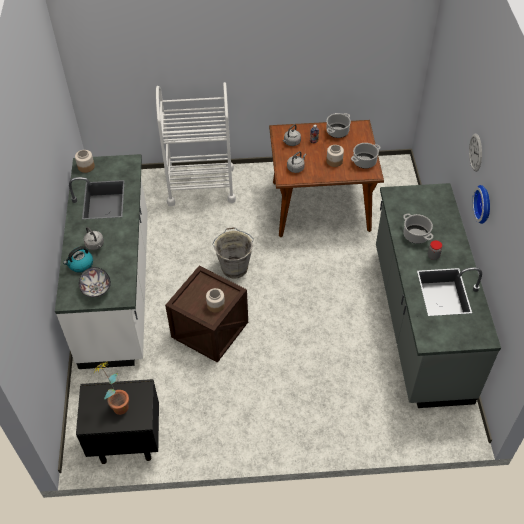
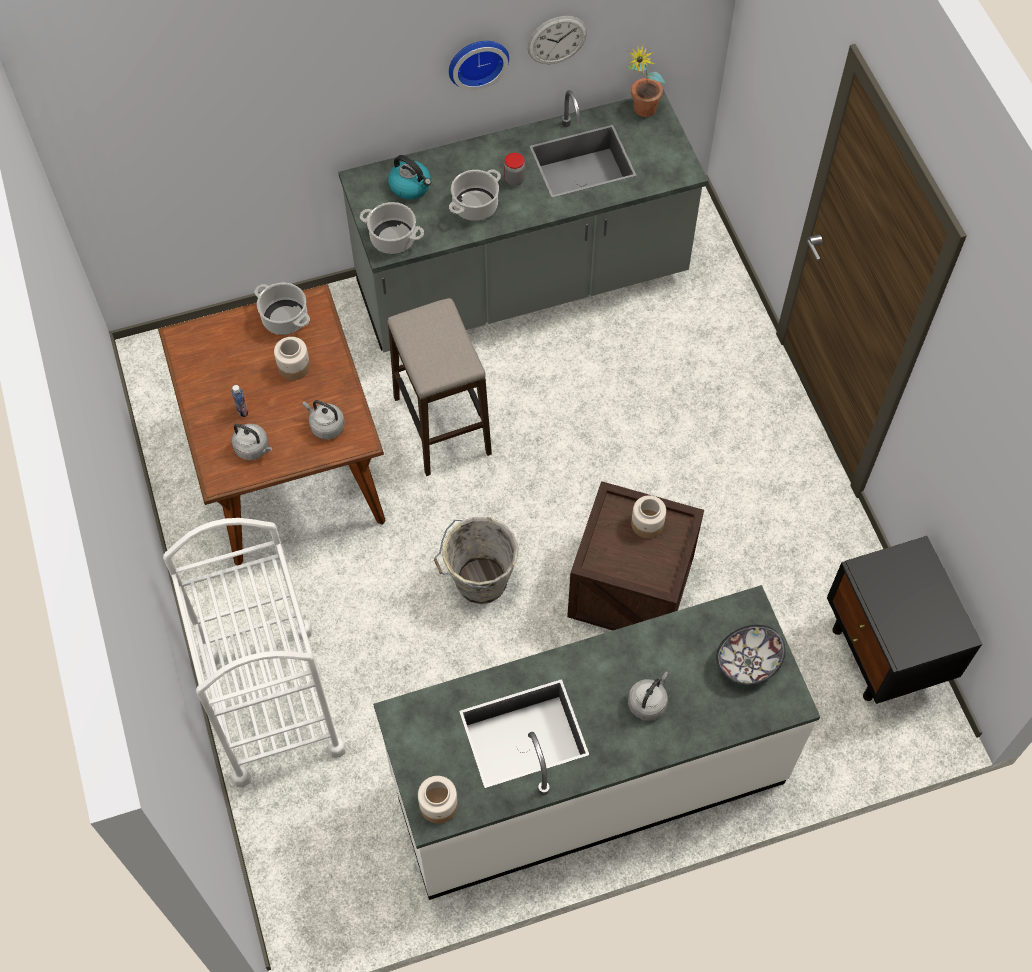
camera: 105 degrees left, 10 degrees up
kettle [63,246,93,273] -> kettle moved to [388,155,431,199]
potted plant [94,362,129,415] -> potted plant moved to [626,44,665,117]
cooking pot [326,113,351,138] -> cooking pot moved to [360,202,424,254]
wall clock [469,133,482,172] -> wall clock moved to [527,16,587,64]
none -> stool [388,298,492,476]

